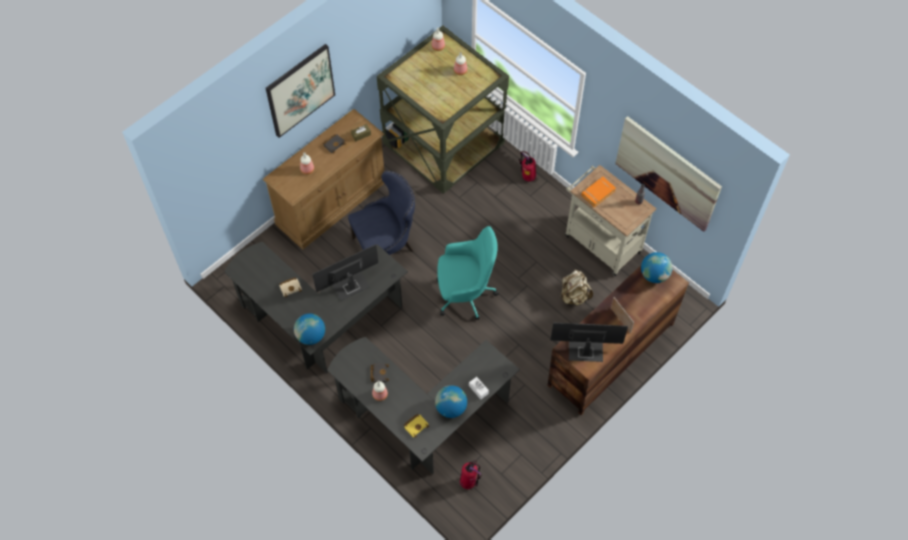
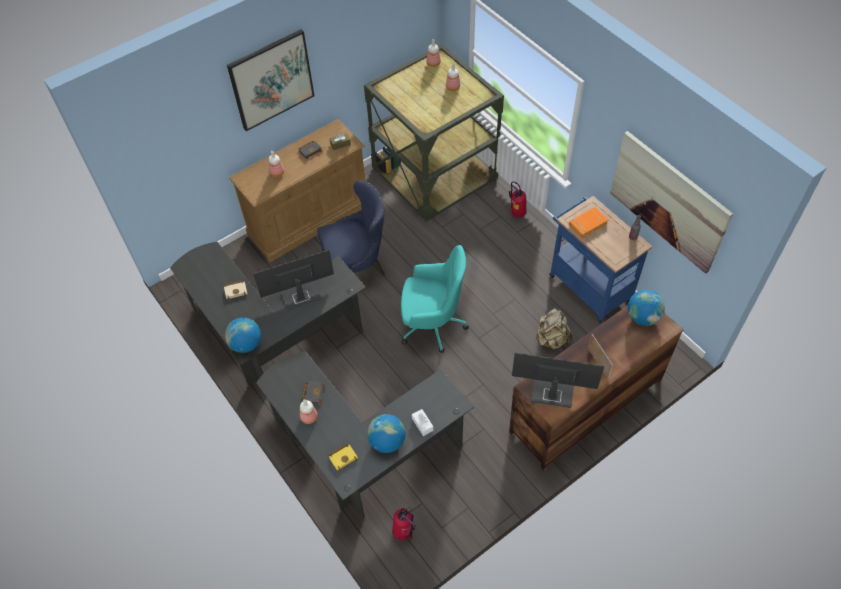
camera: 10 degrees right, 5 degrees down
beige cart [565,165,656,276] -> blue cart [549,196,652,323]

